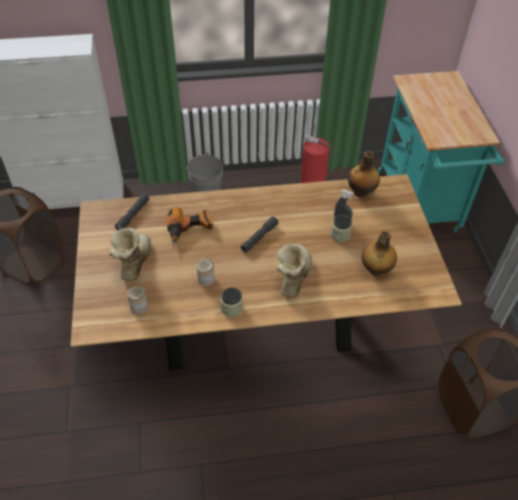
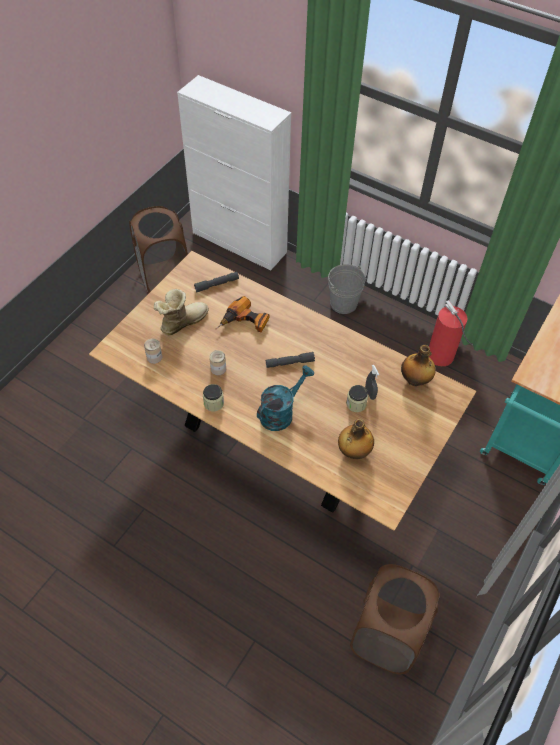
camera: 40 degrees right, 5 degrees up
boot [277,244,312,298] -> turquoise watering can [257,365,314,431]

